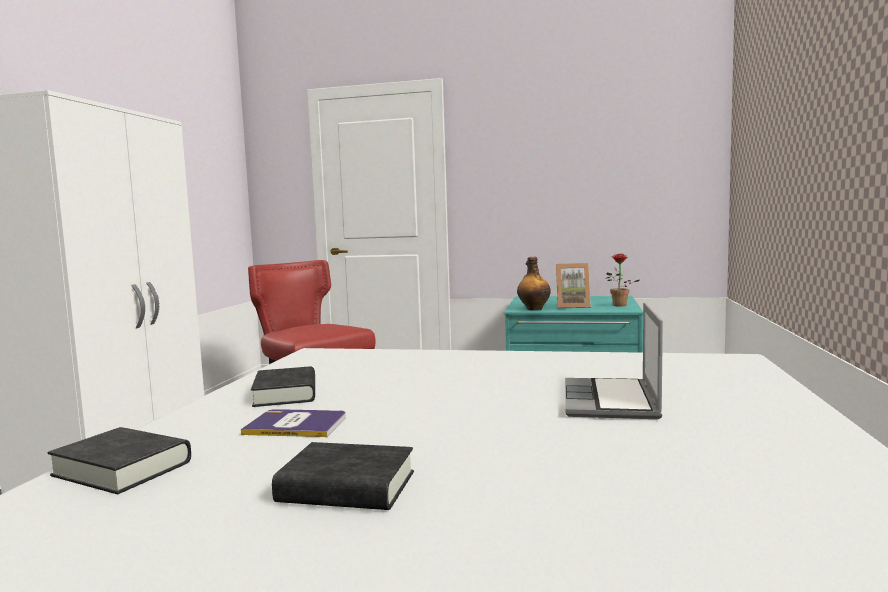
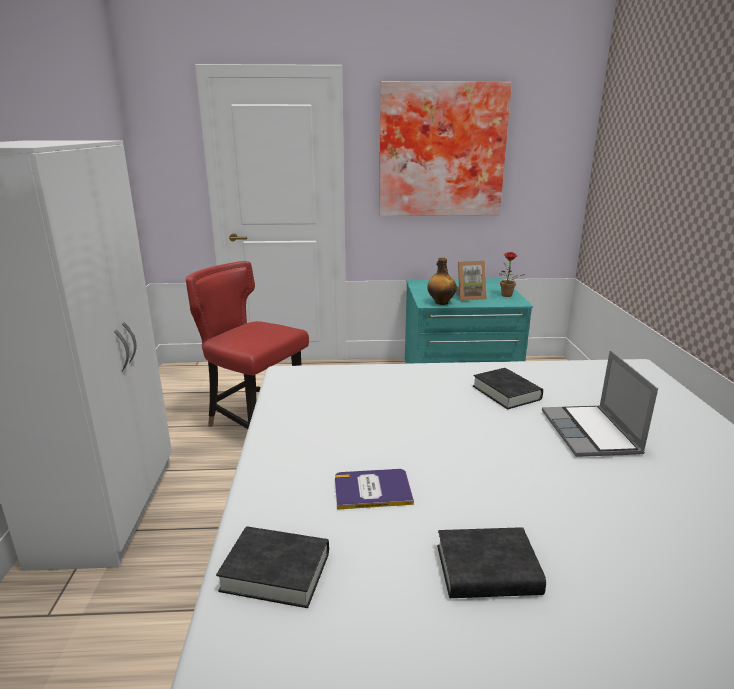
camera: 15 degrees left, 15 degrees up
black book [251,367,315,407] -> black book moved to [473,368,543,409]
none -> picture [379,81,512,216]

